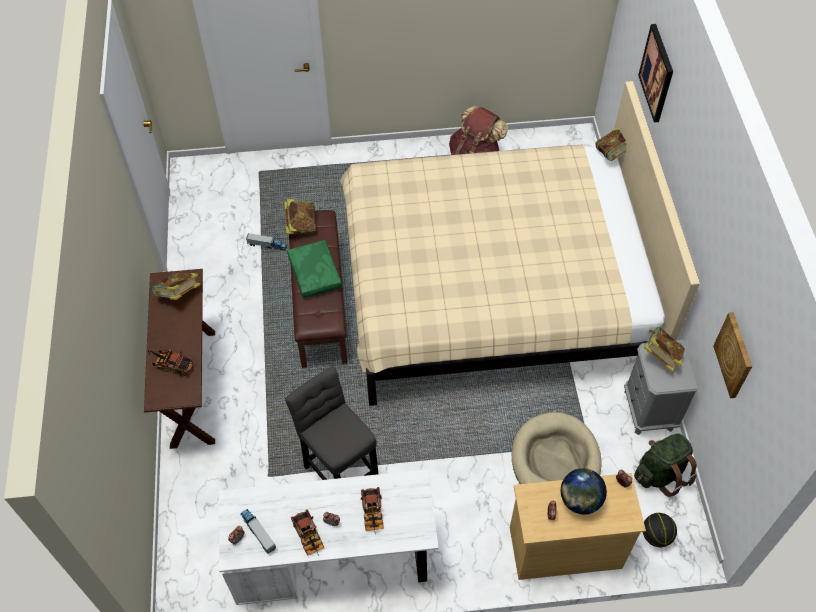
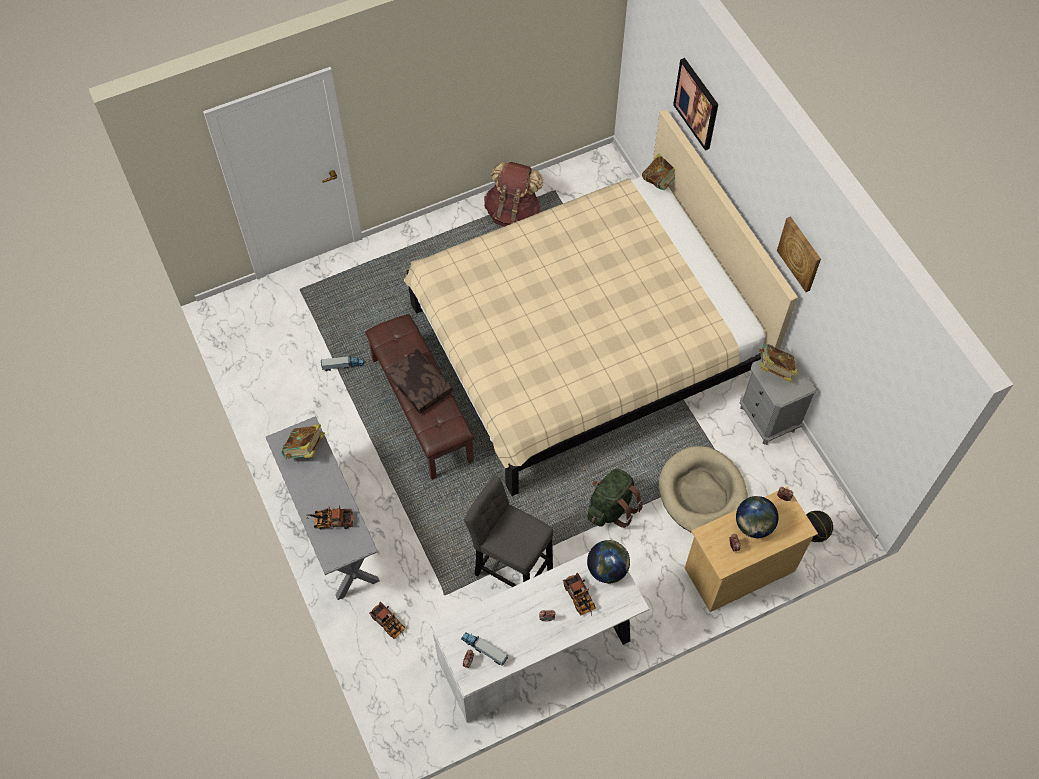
camera: 20 degrees left, 5 degrees up
brown console table [144,269,215,449] -> grey console table [266,416,380,600]
book [284,199,316,234] -> none
green pillow [287,240,342,298] -> brown pillow [385,349,453,414]
toy truck [291,509,324,556] -> toy truck moved to [369,602,405,639]
green backpack [634,433,697,497] -> green backpack moved to [587,469,643,528]
picture [713,312,752,398] -> picture moved to [777,216,821,292]
none -> globe [587,540,630,584]

